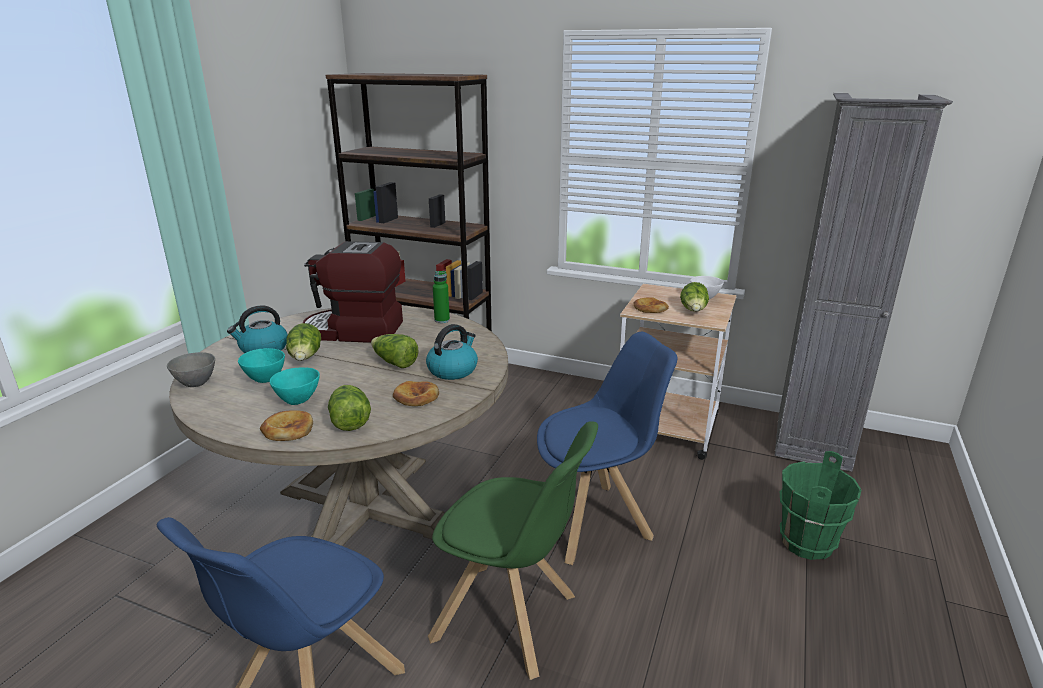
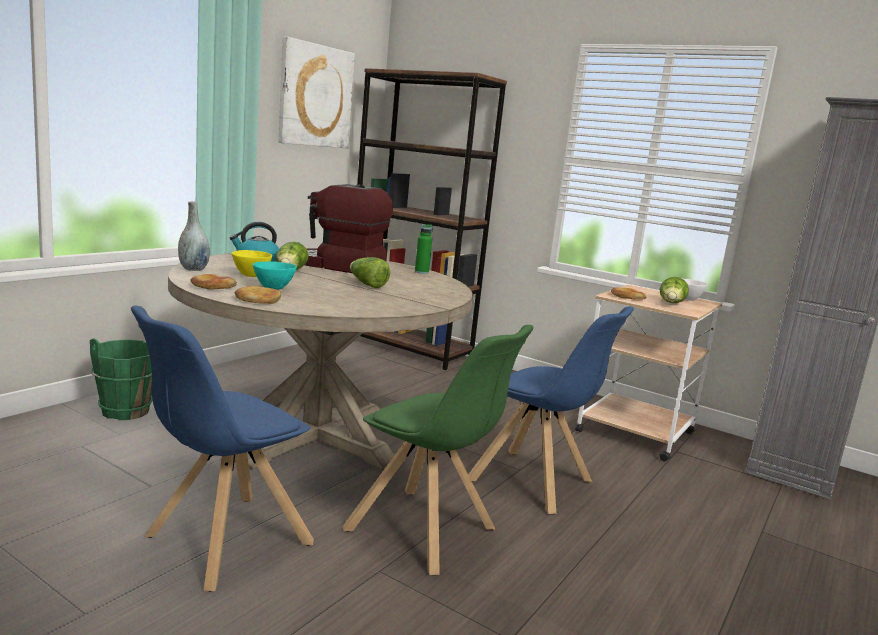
camera: 10 degrees right, 10 degrees down
grey bowl [167,352,215,387] -> grey vase [178,201,210,271]
turquoise bowl [238,348,285,383] -> yellow bowl [232,250,272,277]
lettuce [328,385,371,431] -> none
bread [393,381,439,406] -> bread moved to [190,274,237,290]
kettle [426,324,478,380] -> none
blue chair [537,332,678,565] -> blue chair turned 45 degrees clockwise [468,306,634,514]
green bucket [780,451,862,560] -> green bucket moved to [90,339,153,420]
none -> picture [278,37,355,149]

